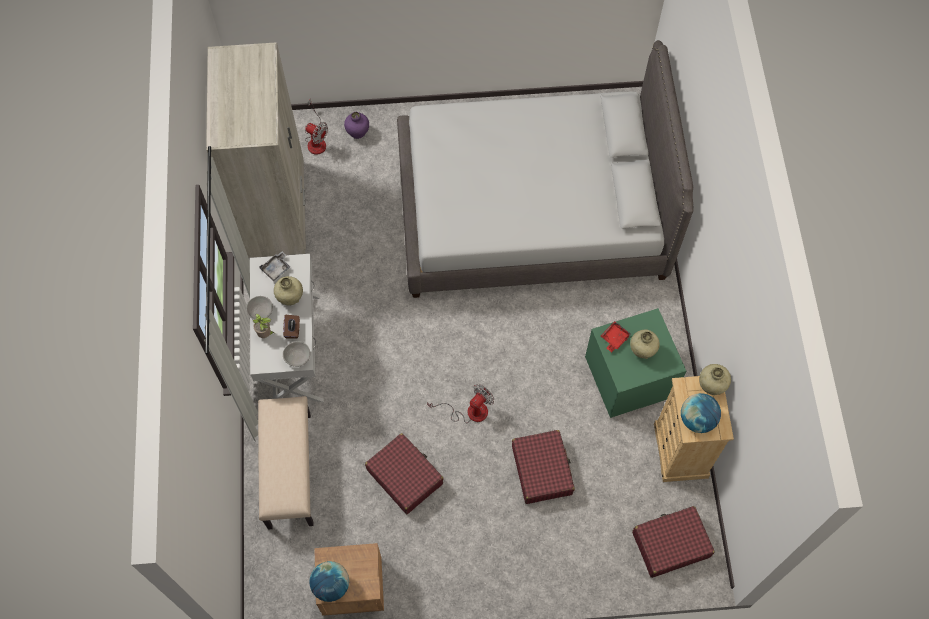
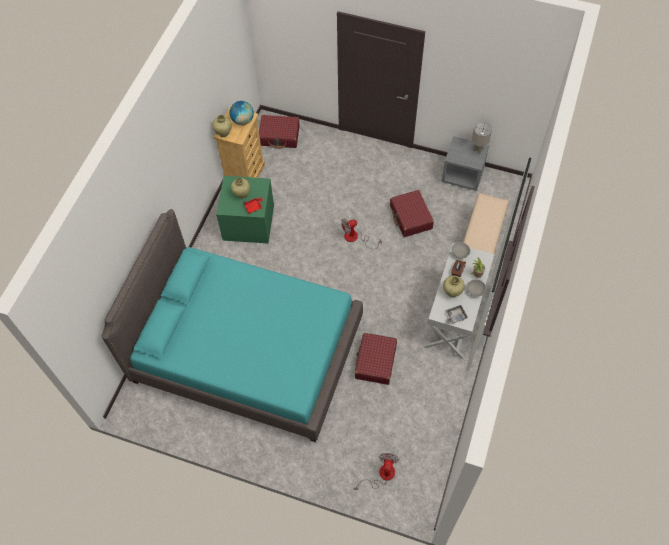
camera: 155 degrees left, 5 degrees down
beige wardrobe [206,43,306,258] -> none
fan [305,99,328,155] -> fan turned 45 degrees clockwise [354,453,399,490]
globe [309,561,349,602] -> grey table lamp [472,122,492,155]
brown nightstand [314,543,384,616] -> grey nightstand [441,136,490,191]
purple vase [344,112,369,139] -> none
grey bed [397,40,694,298] -> turquoise bed [102,209,363,442]
red suitcase [512,430,575,504] -> red suitcase moved to [355,333,397,385]

